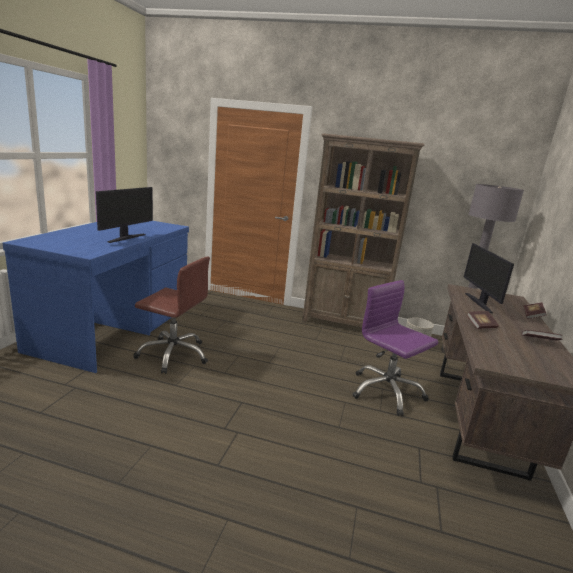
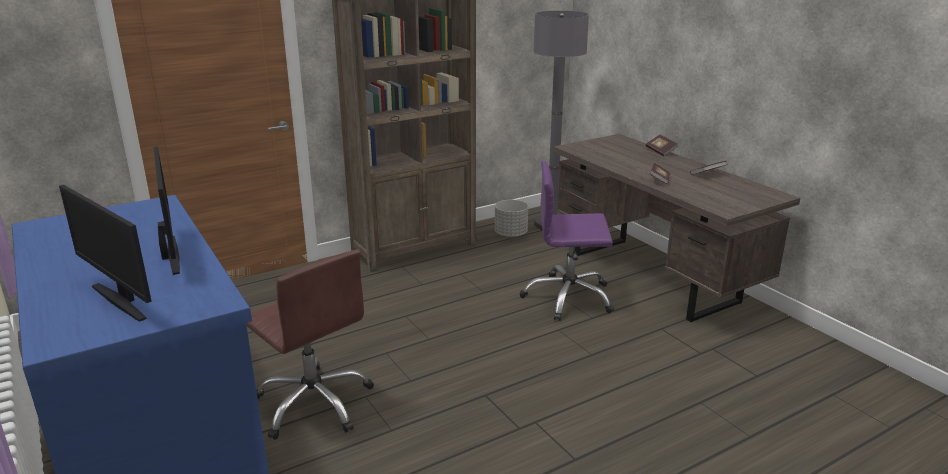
camera: 45 degrees left, 5 degrees up
brown office chair [133,256,210,374] -> brown office chair turned 75 degrees clockwise [246,249,374,440]
monitor [464,243,514,313] -> monitor moved to [59,185,152,322]

